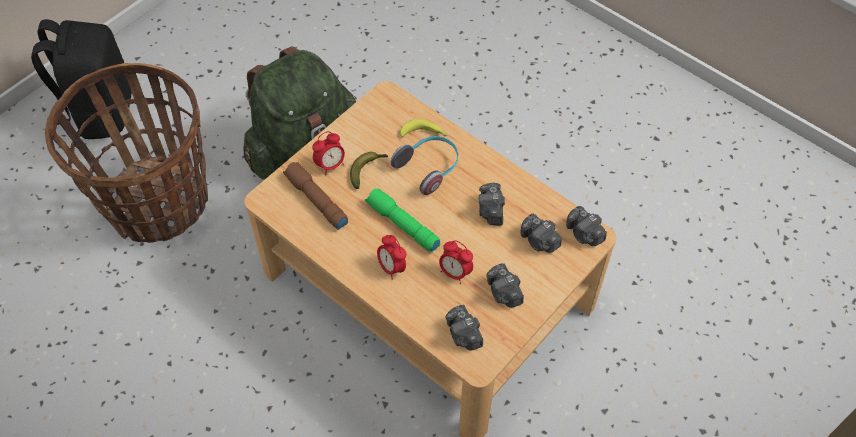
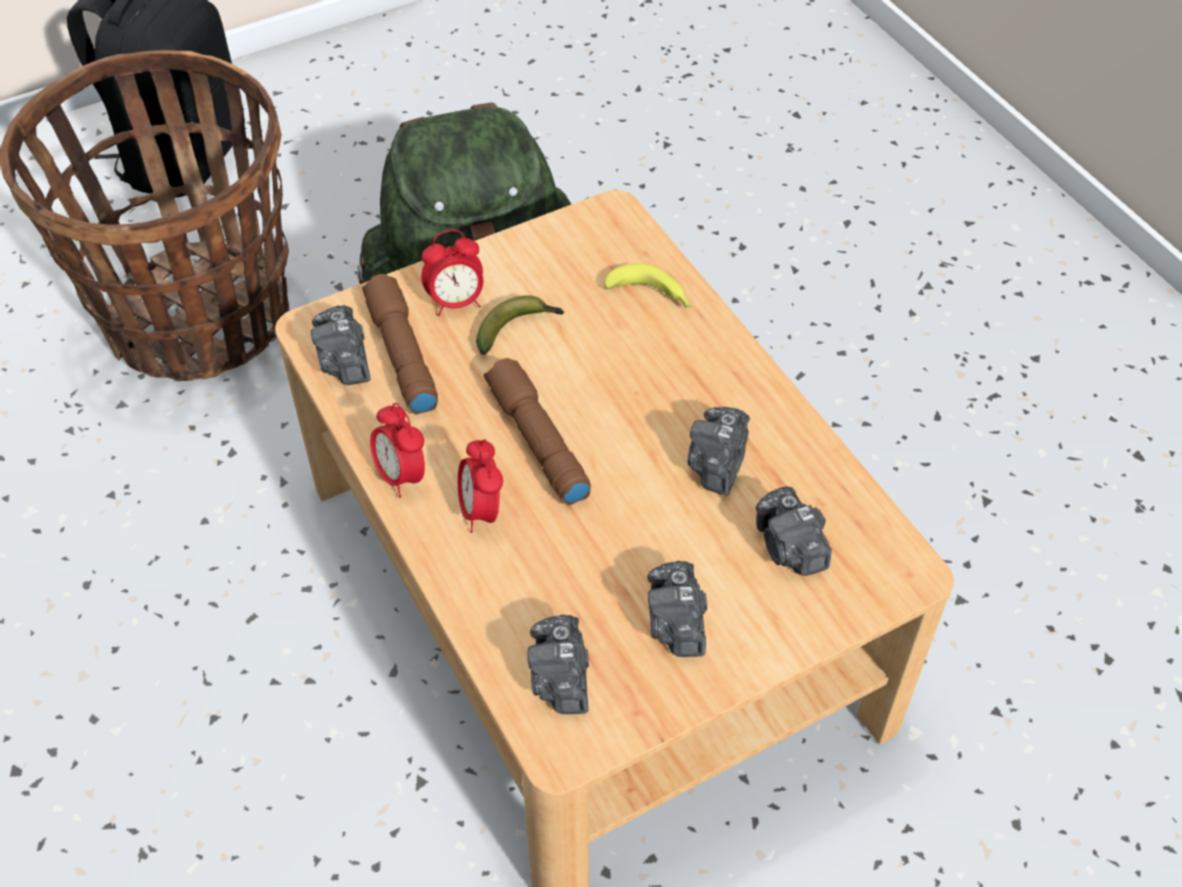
camera: 20 degrees right, 5 degrees down
green flashlight [365,188,440,253] -> brown flashlight [484,358,591,505]
headphones [391,136,458,195] -> none
alarm clock [439,240,473,284] -> alarm clock moved to [370,403,425,498]
camera [566,206,607,246] -> camera moved to [311,305,371,385]

